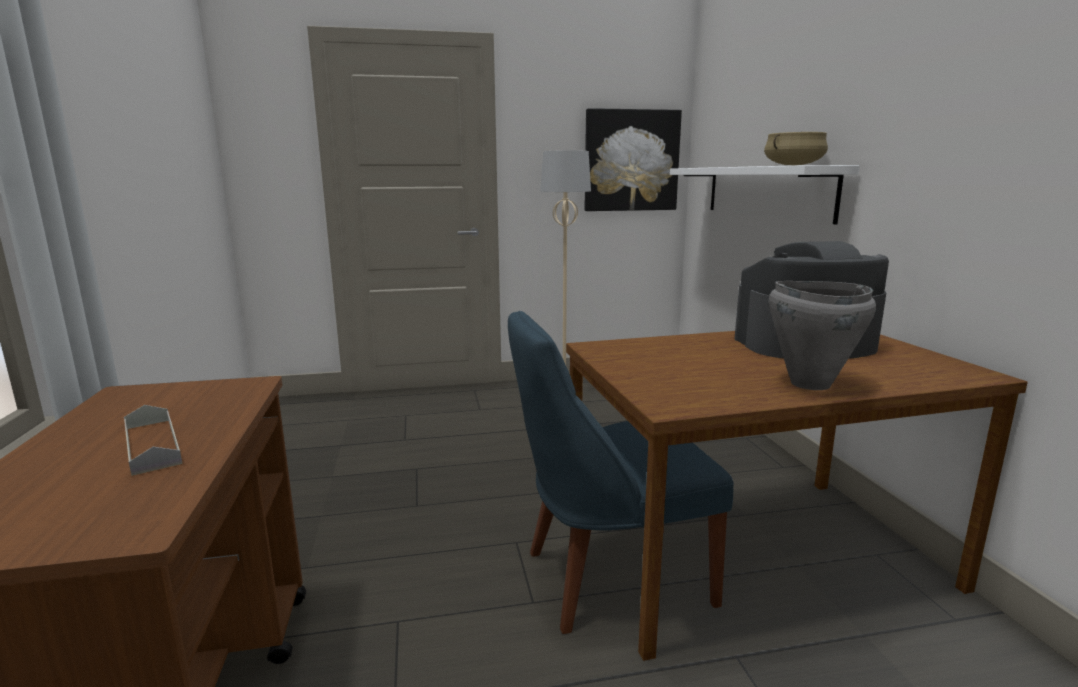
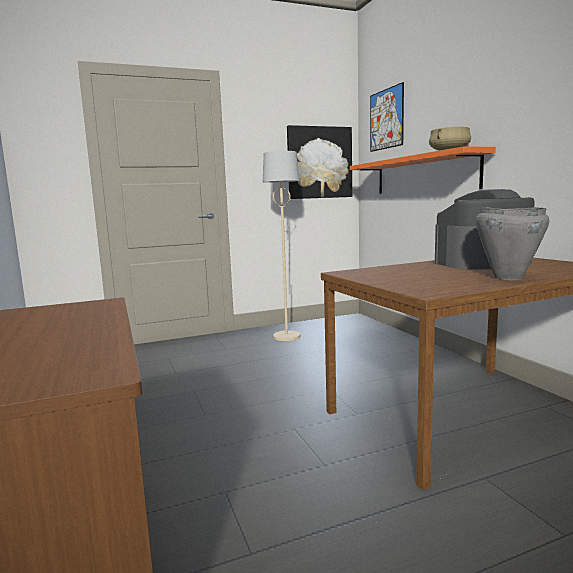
camera: 10 degrees left, 5 degrees down
grey tray [124,405,182,476] -> none
blue chair [508,311,734,634] -> none
white shelf [670,165,860,225] -> orange shelf [350,146,496,194]
none -> picture [370,82,404,152]

